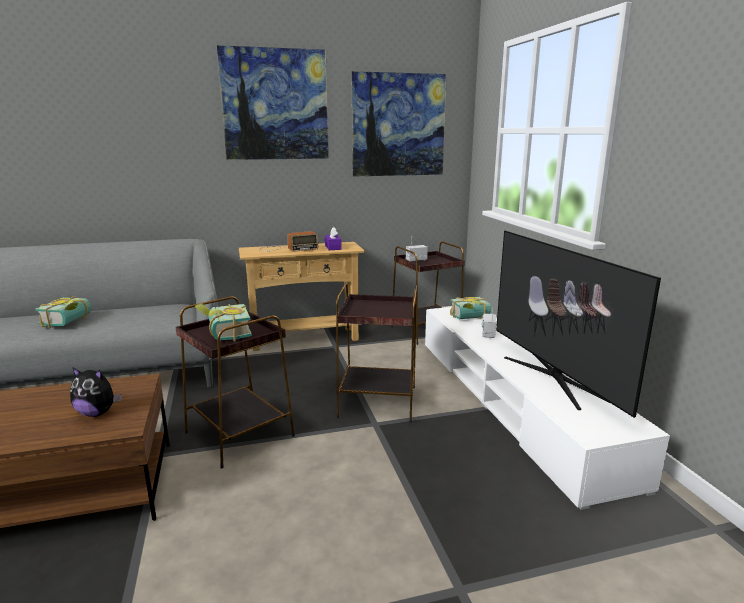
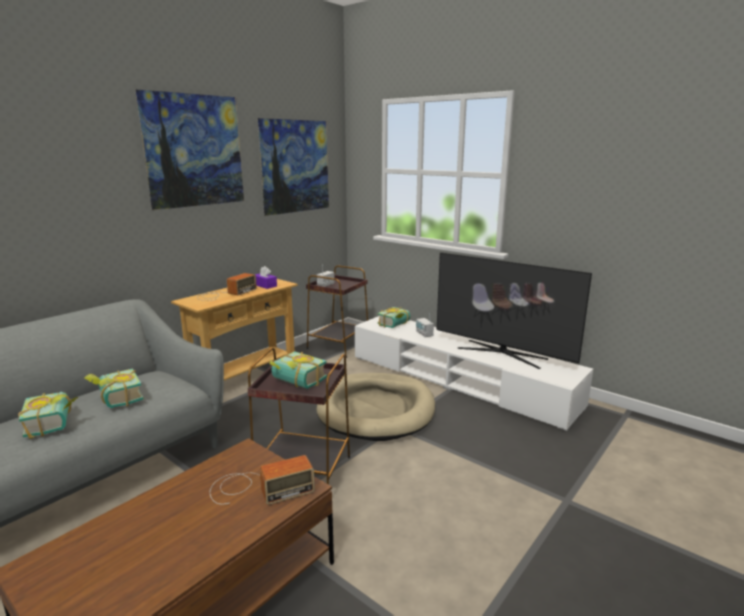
camera: 35 degrees left, 0 degrees up
plush toy [70,367,122,417] -> radio [210,455,315,505]
brown side table [336,283,417,423] -> beige dog bed [316,373,435,441]
none -> book [84,369,144,408]

